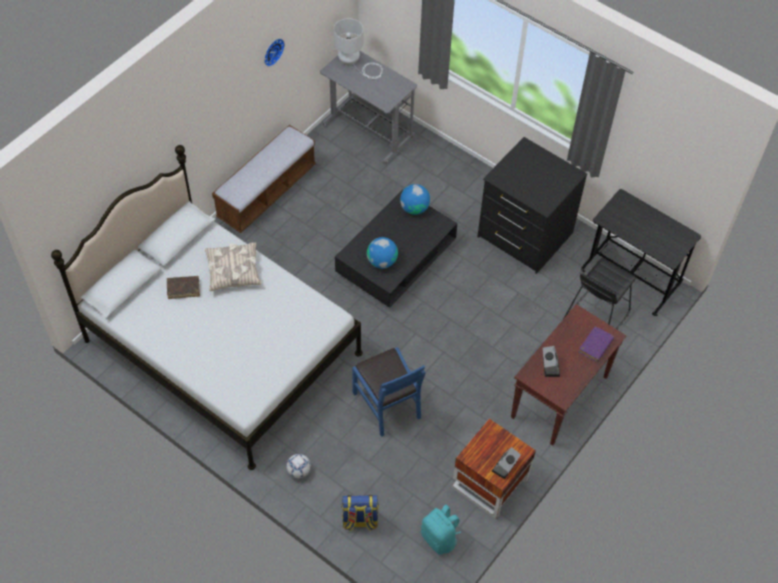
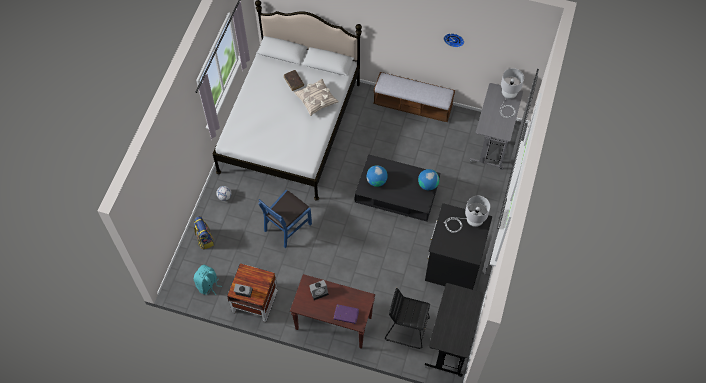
camera: 70 degrees right, 5 degrees up
none -> white table lamp [443,196,490,233]

